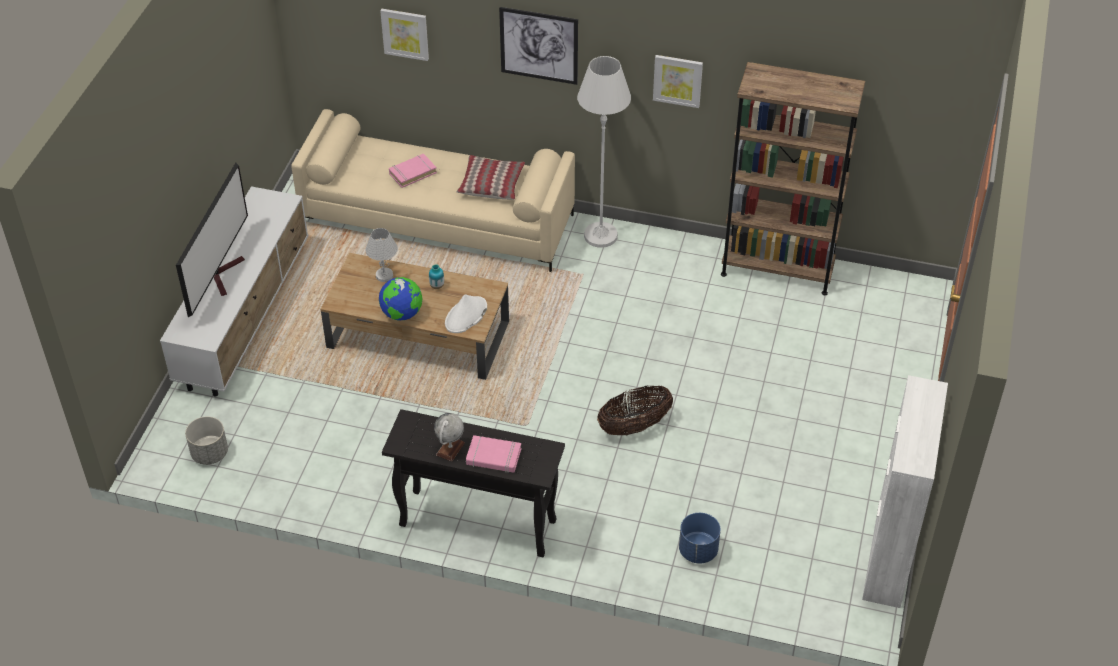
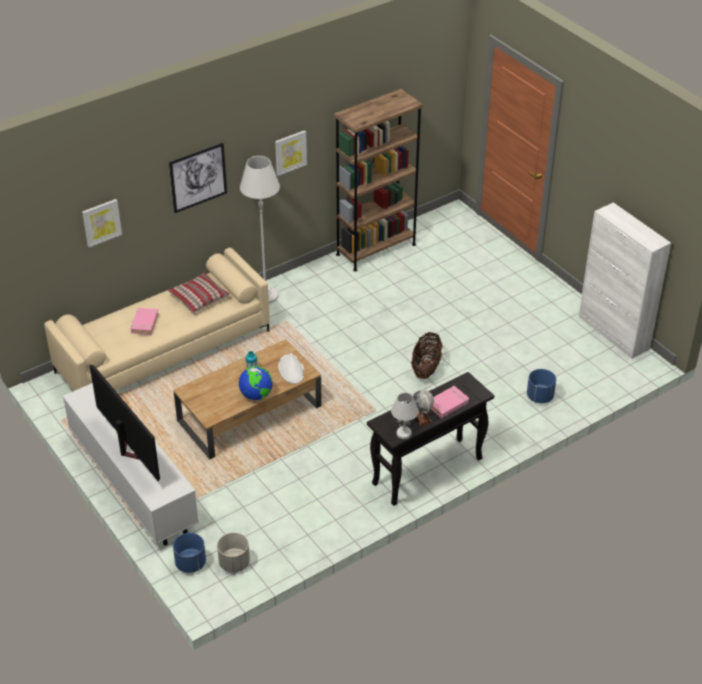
camera: 50 degrees left, 5 degrees down
white table lamp [366,228,398,282] -> white table lamp moved to [391,393,419,439]
none -> blue planter [173,533,206,573]

